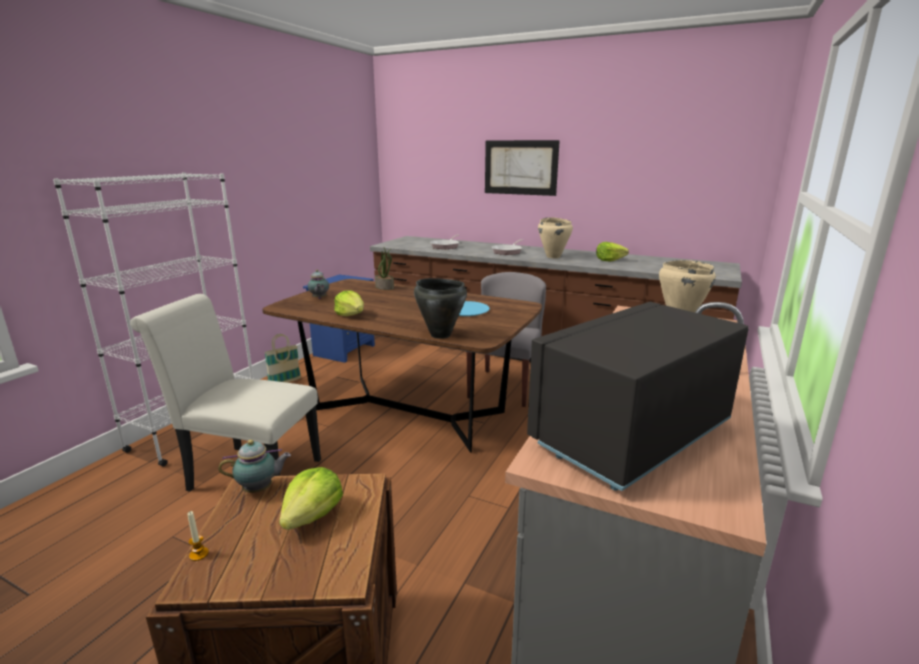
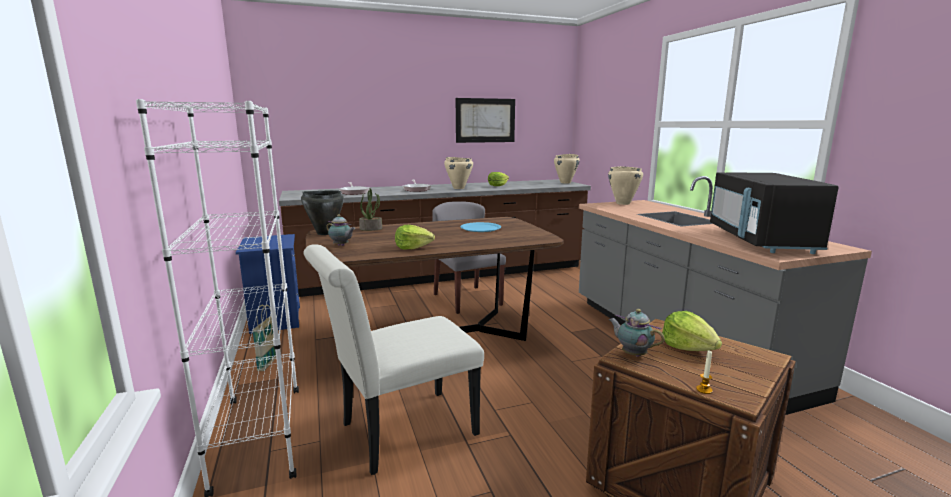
camera: 45 degrees left, 5 degrees down
teapot [218,439,291,493] -> teapot turned 75 degrees counterclockwise [609,309,665,357]
black cooking pot [414,278,467,339] -> black cooking pot moved to [301,190,344,235]
picture [485,140,560,196] -> picture moved to [456,98,515,143]
none -> beige cooking pot [554,154,580,183]

